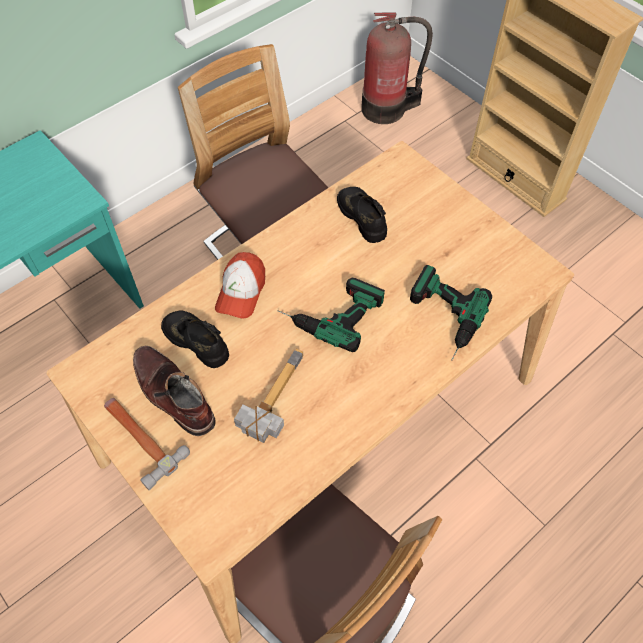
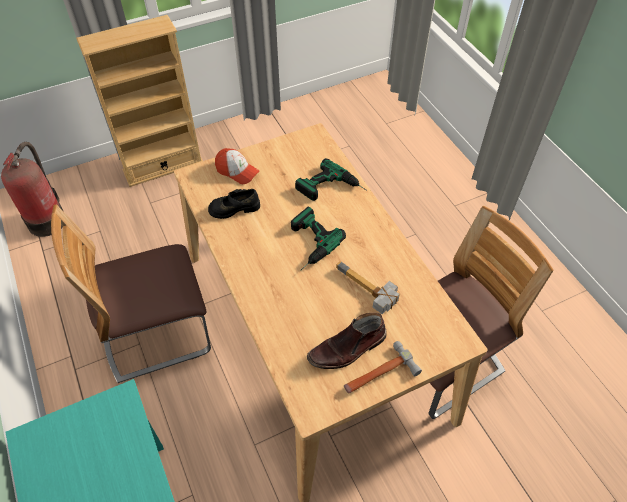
camera: 75 degrees left, 5 degrees down
black shoe [161,311,229,368] -> none
cap [215,252,265,319] -> cap moved to [215,148,259,184]

